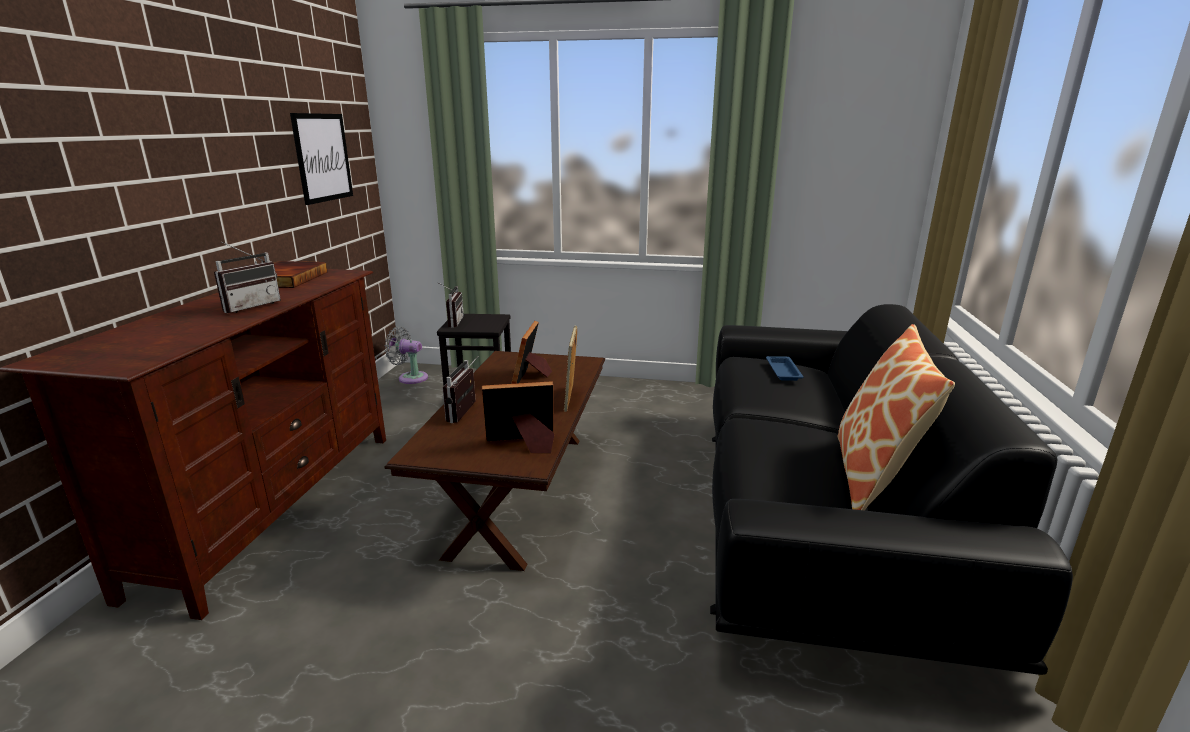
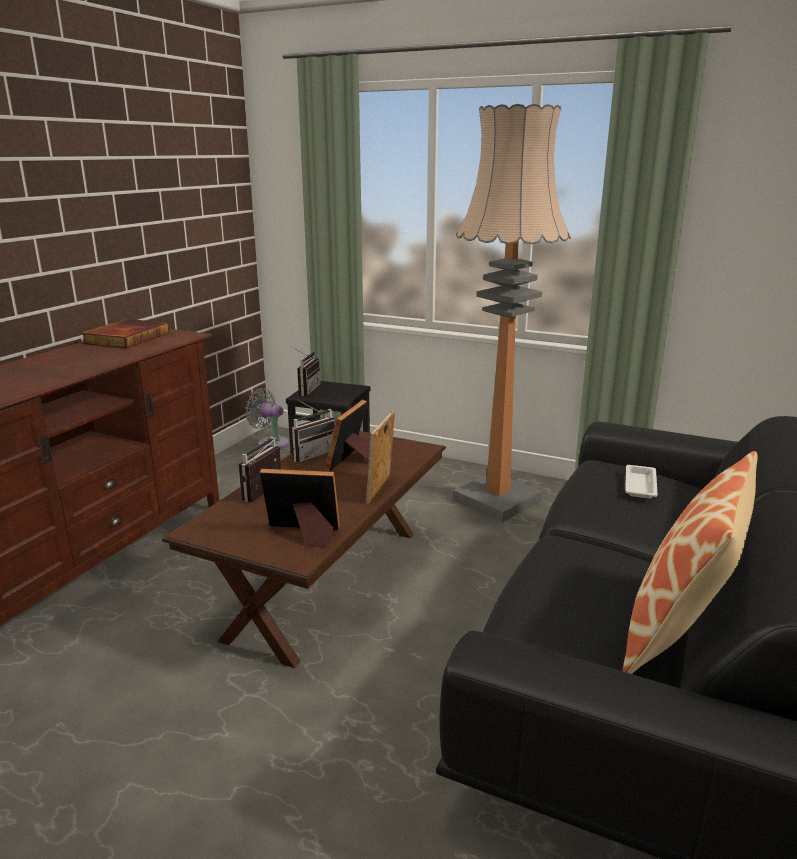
camera: 15 degrees right, 0 degrees up
radio [214,242,281,313] -> radio moved to [291,400,335,463]
picture [290,113,353,205] -> none
blue tray [766,356,804,381] -> white tray [625,465,658,499]
none -> floor lamp [453,104,571,522]

